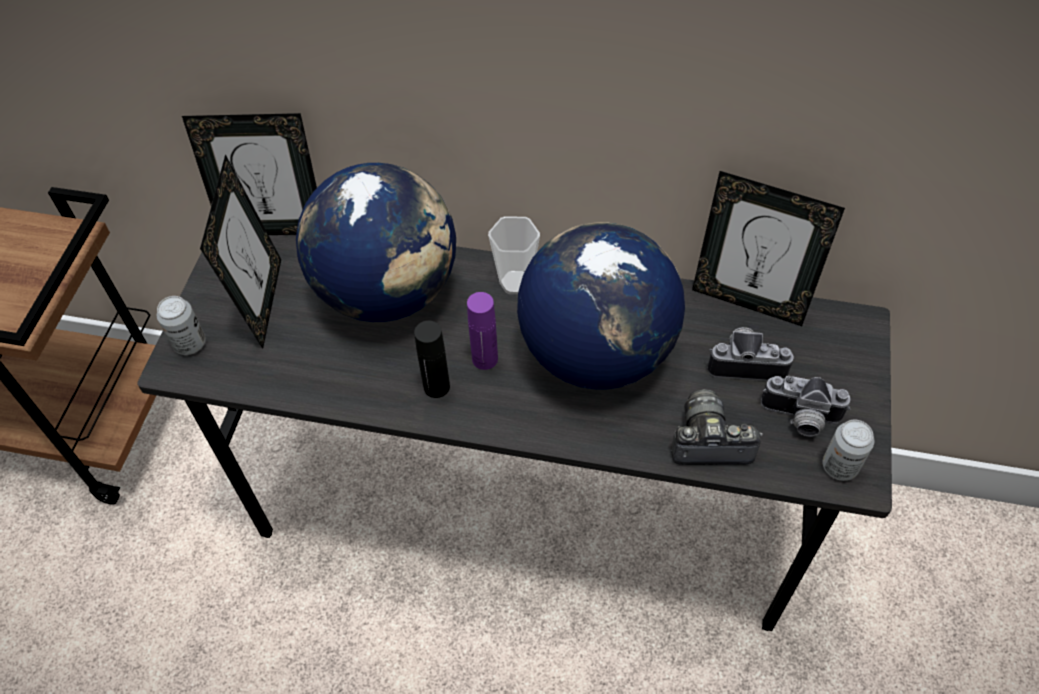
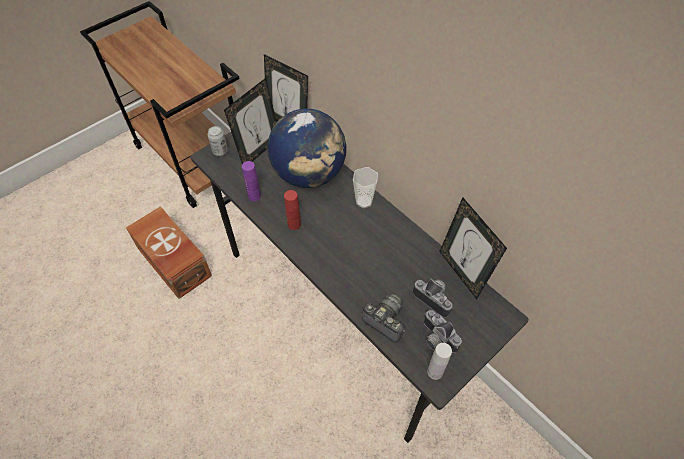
camera: 35 degrees right, 0 degrees up
black bottle [414,321,450,398] -> red bottle [284,190,301,230]
purple bottle [467,292,498,370] -> purple bottle moved to [242,161,261,201]
globe [517,222,685,390] -> none
can [822,420,874,481] -> white bottle [427,343,452,380]
none -> brown storage box [126,206,212,299]

